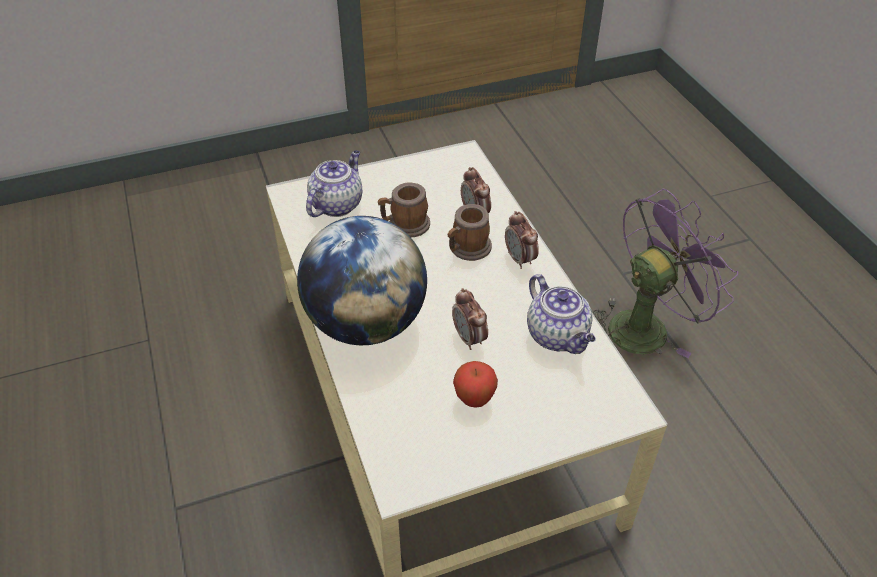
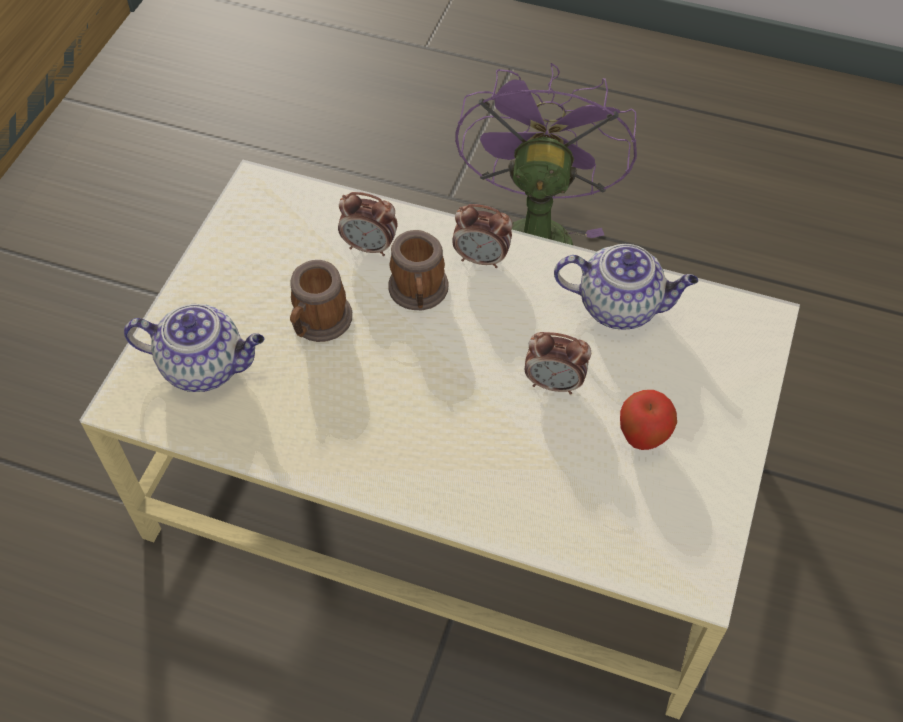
camera: 50 degrees left, 10 degrees up
globe [297,216,427,345] -> none
teapot [306,150,362,217] -> teapot turned 120 degrees clockwise [124,304,264,392]

